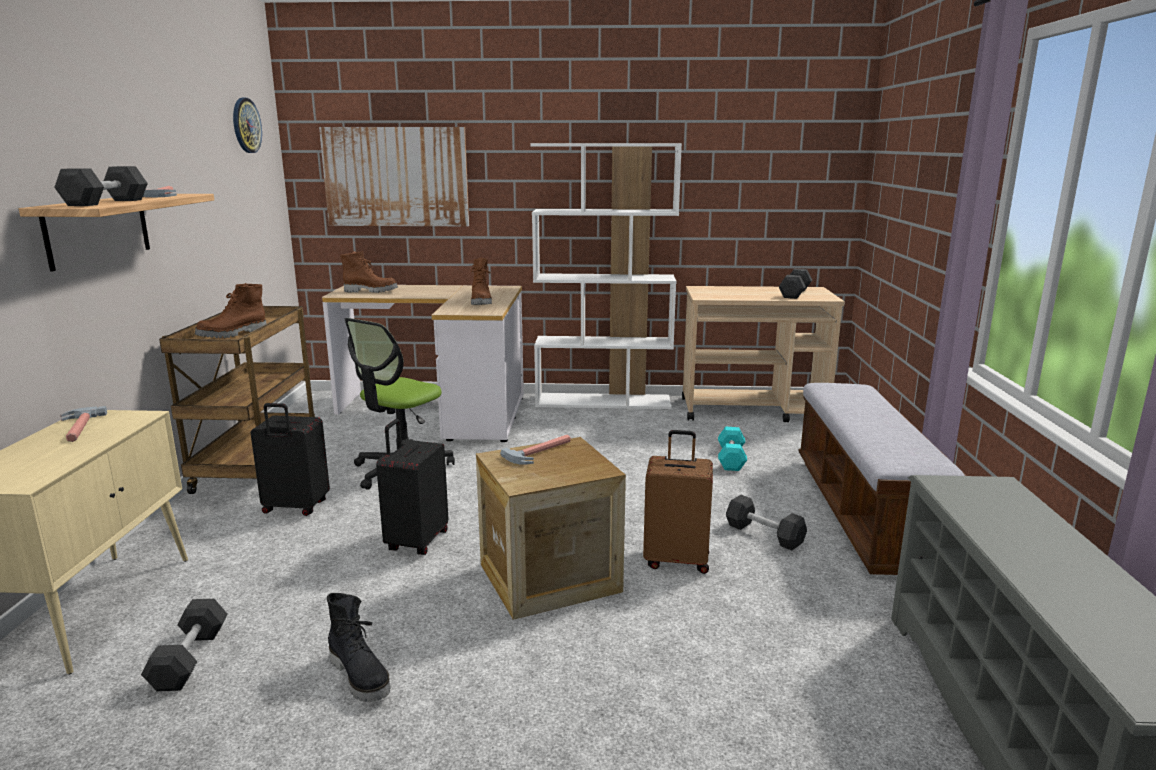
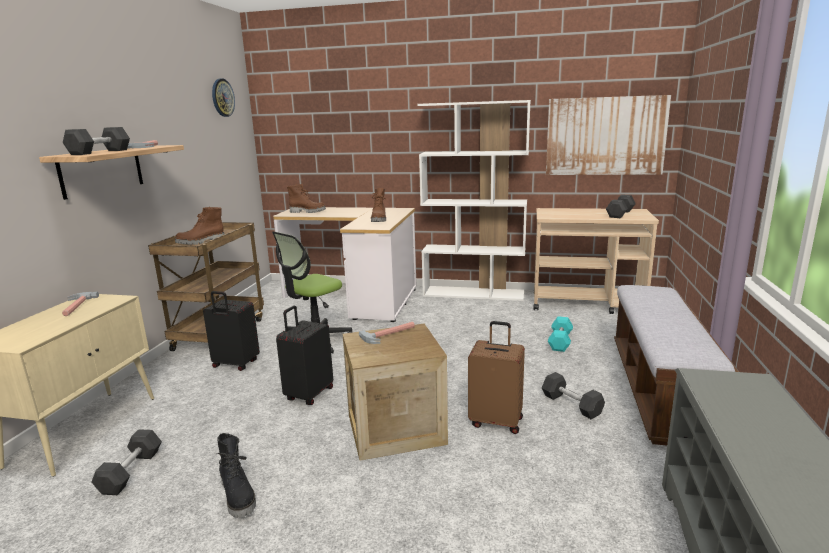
camera: 10 degrees right, 0 degrees up
picture [319,127,469,226] -> picture moved to [546,95,671,175]

